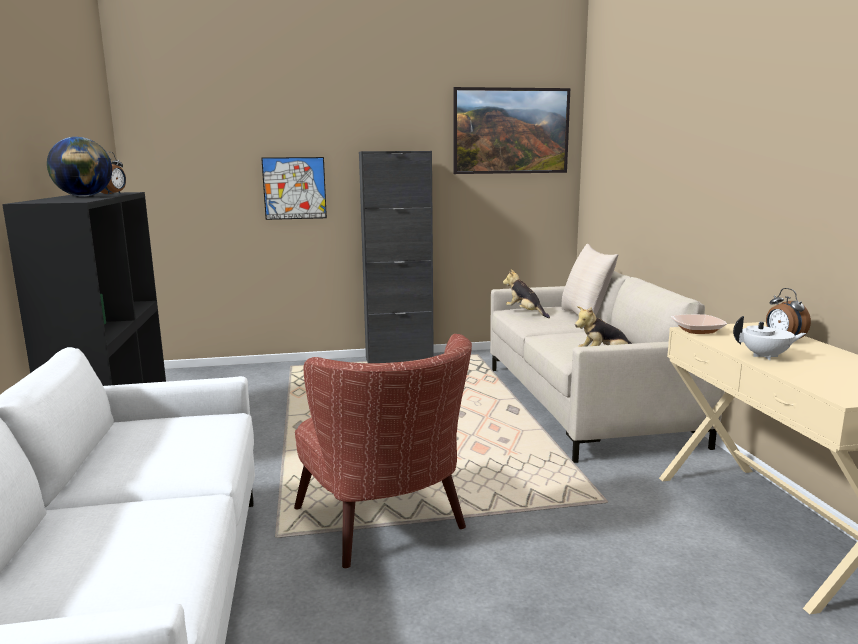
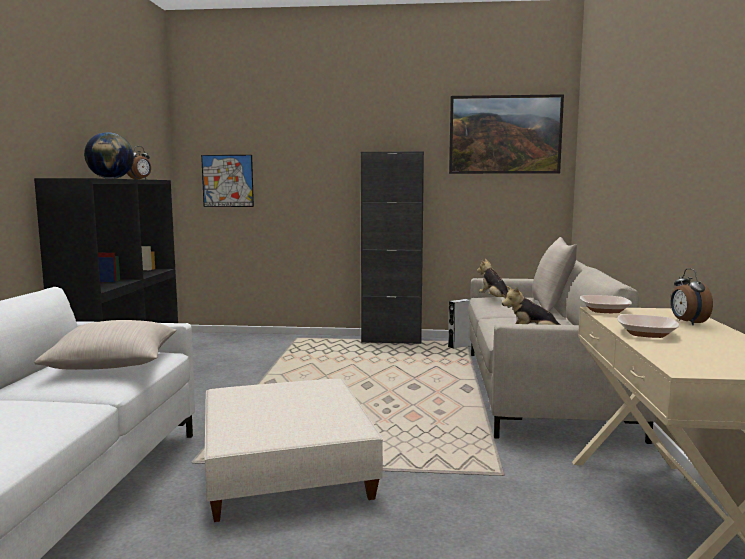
camera: 15 degrees right, 5 degrees down
picture [261,157,327,220] -> picture moved to [201,155,254,207]
brown armchair [294,334,472,568] -> beige ottoman [204,379,383,522]
white teapot [733,316,807,360] -> bowl [617,314,679,338]
none -> beige pillow [34,320,177,370]
none -> grey speaker [448,299,470,349]

